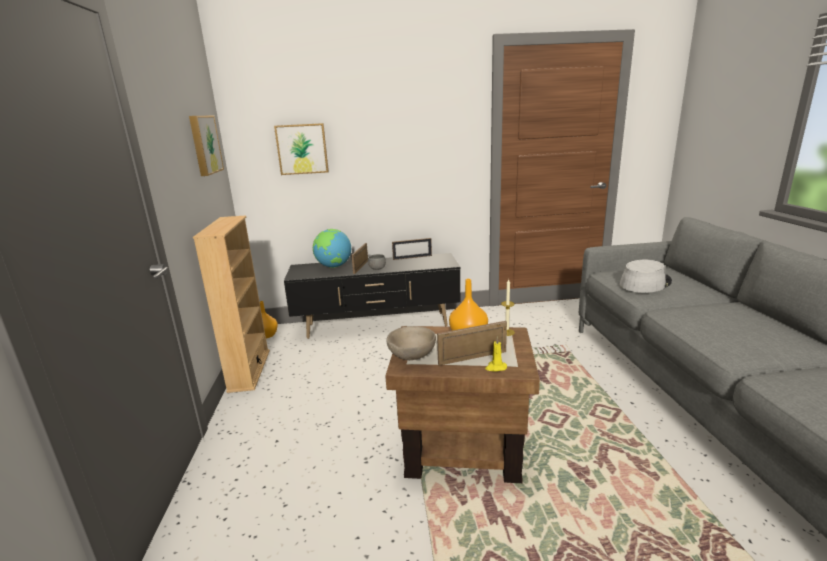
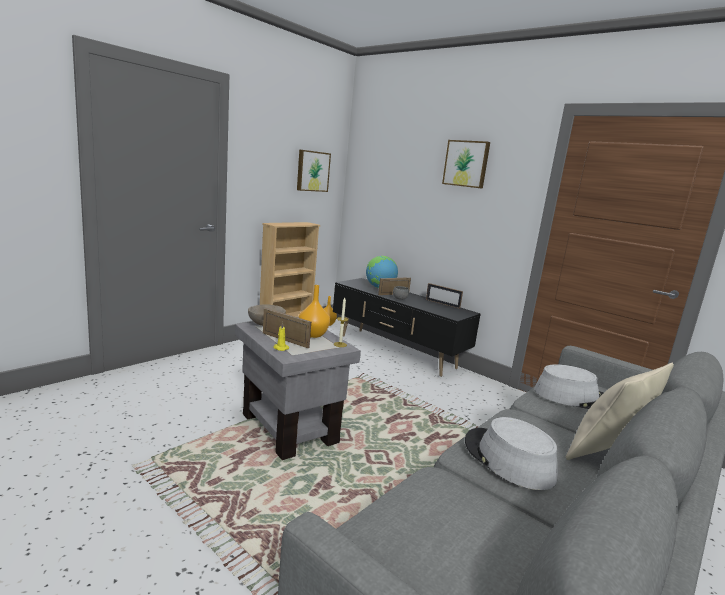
camera: 45 degrees right, 5 degrees down
picture [274,123,329,175] -> picture moved to [442,140,490,189]
brown side table [386,326,540,483] -> grey side table [235,322,361,460]
none -> grey hat [465,417,558,490]
none -> beige pillow [566,363,674,460]

